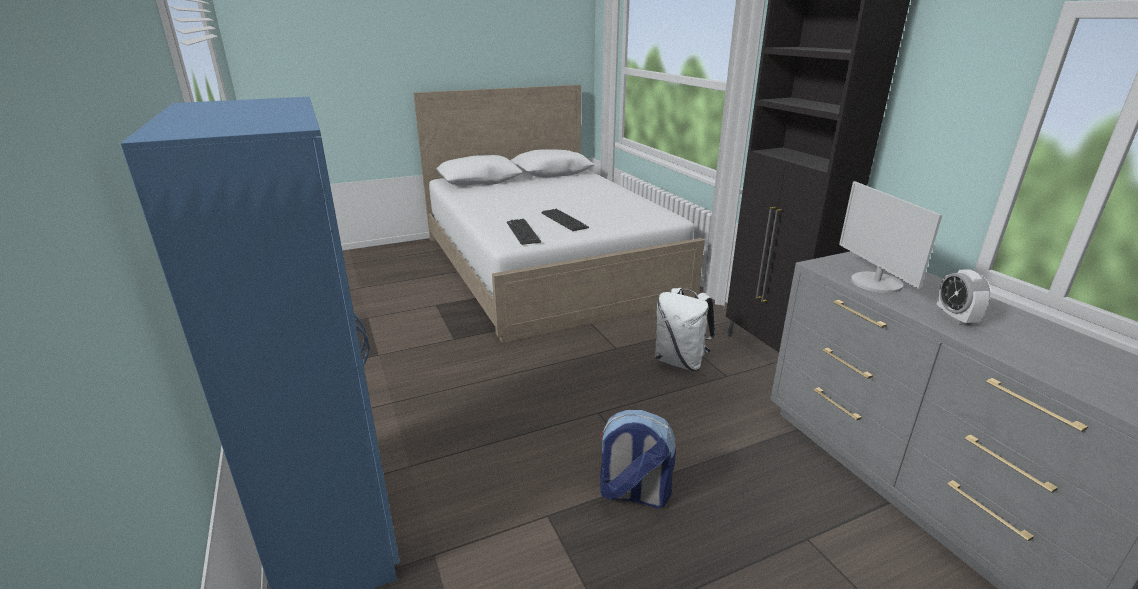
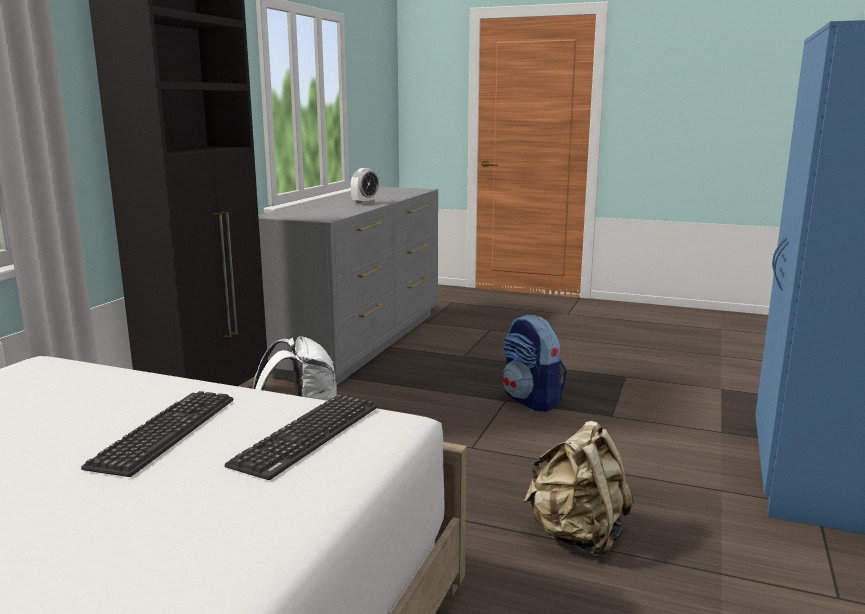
camera: 135 degrees left, 10 degrees down
monitor [839,181,942,293] -> none
none -> beige backpack [523,421,634,557]

